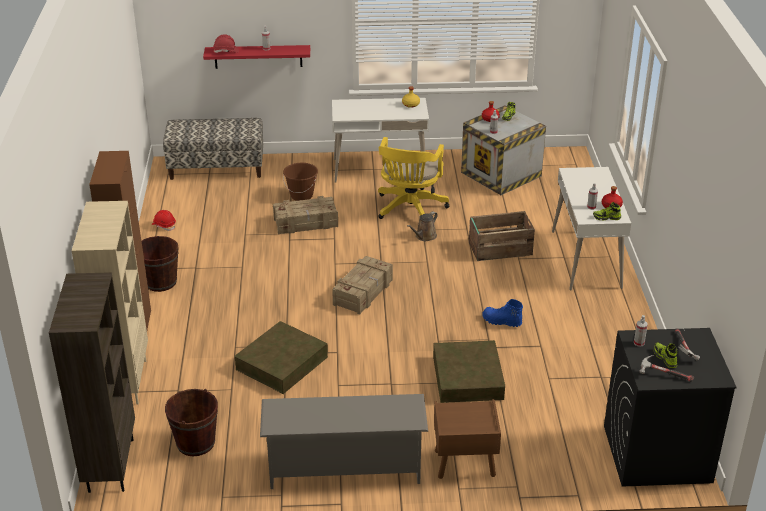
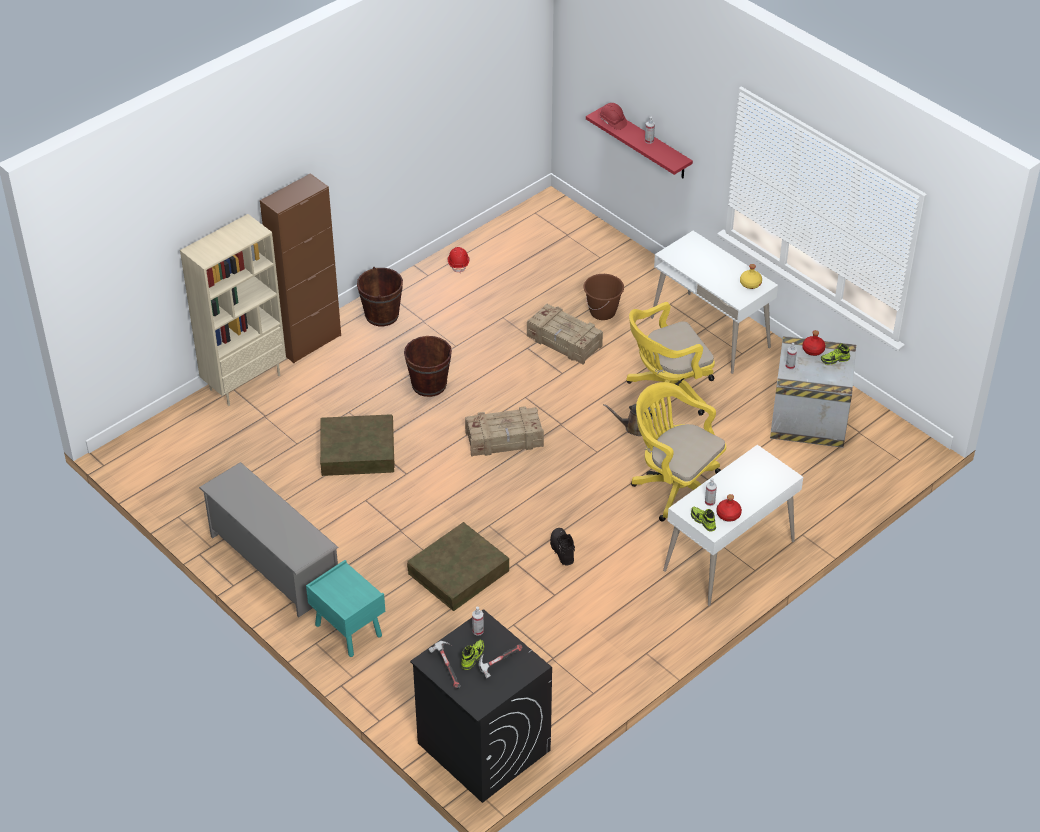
camera: 50 degrees right, 10 degrees up
brown bookcase [49,272,135,493] -> none
bench [163,118,263,180] -> none
brown bucket [165,389,218,456] -> brown bucket moved to [404,336,452,397]
brown nightstand [434,399,501,479] -> turquoise nightstand [306,560,385,657]
crate [469,211,535,261] -> yellow office chair [631,382,726,521]
blue boot [482,299,523,327] -> black boot [550,528,575,565]

